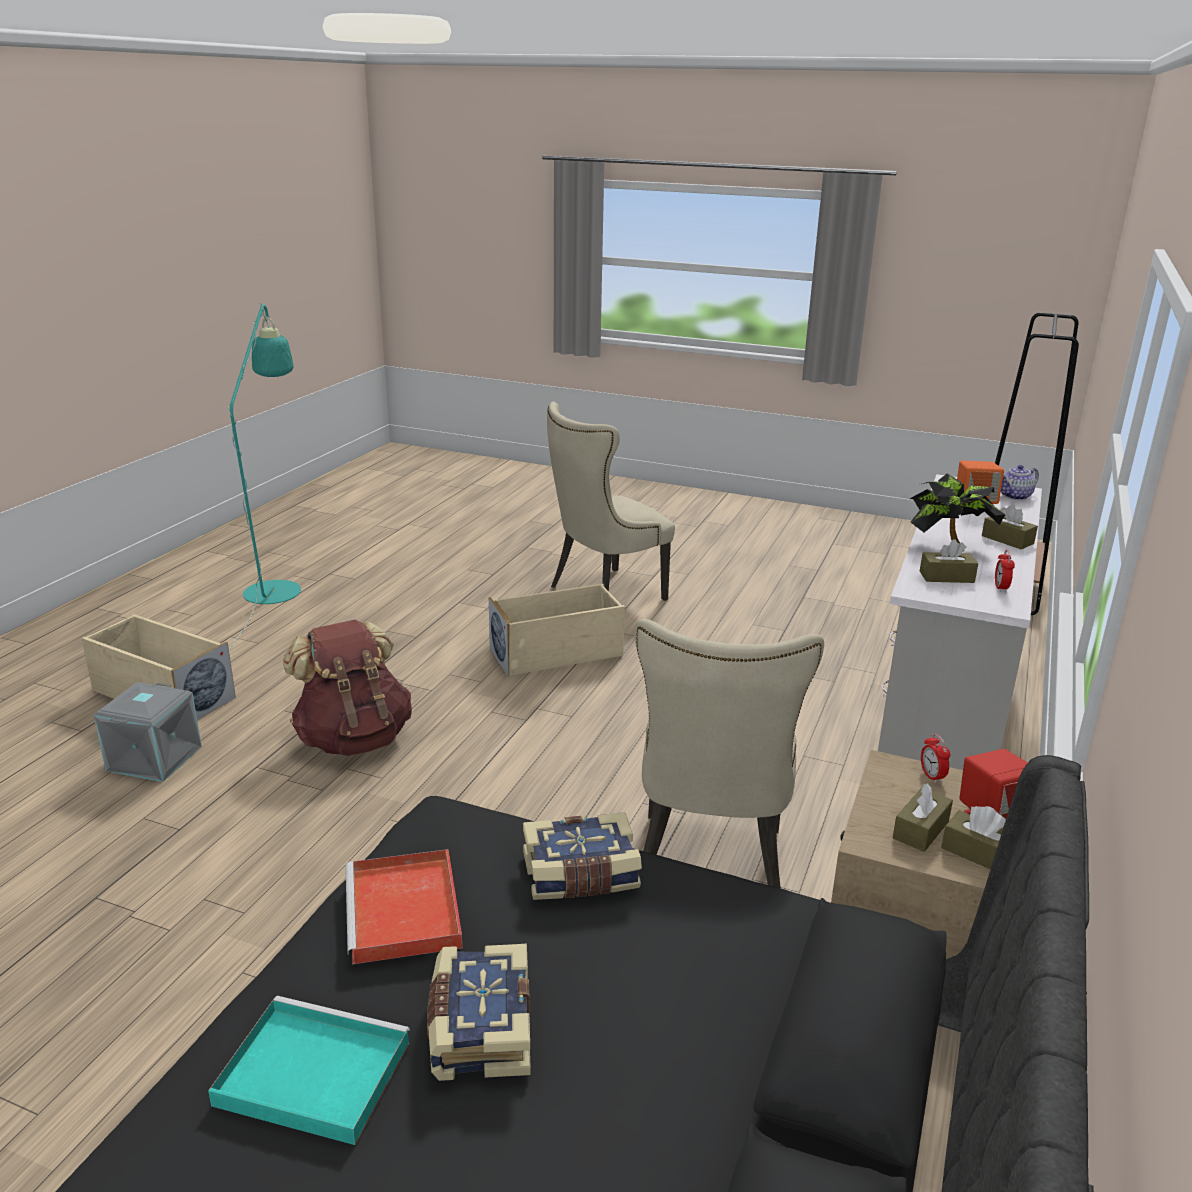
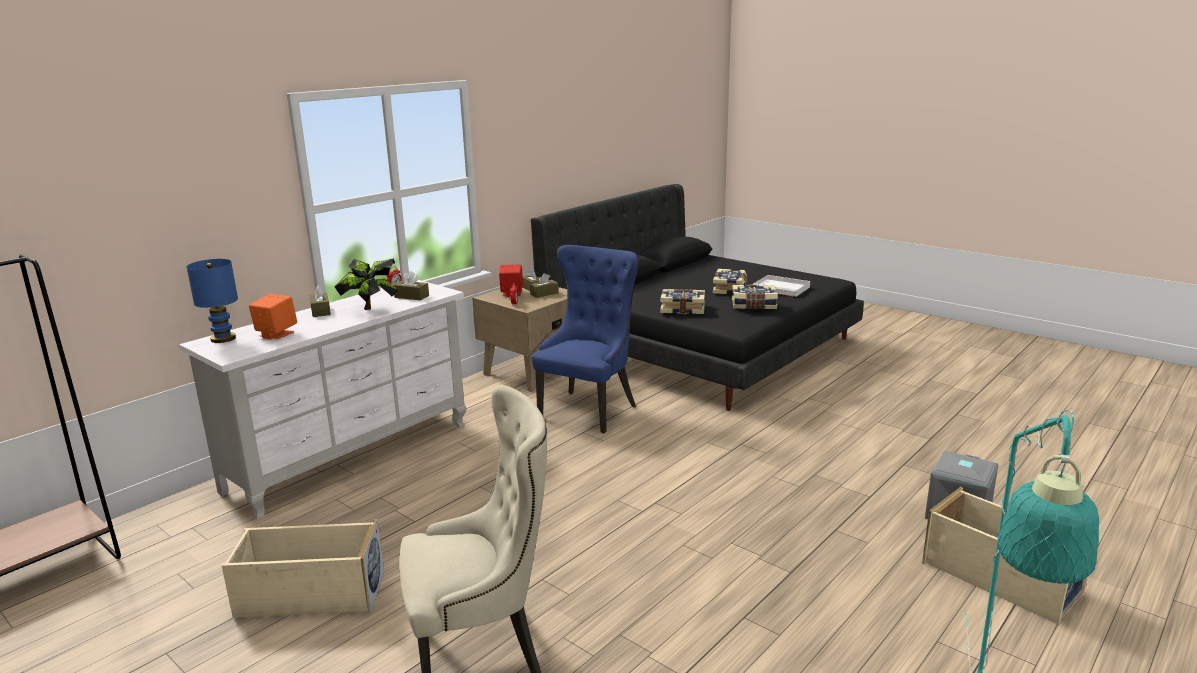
camera: 160 degrees left, 5 degrees down
turquoise tray [208,996,410,1145] -> white tray [753,275,810,297]
brown backpack [283,619,412,756] -> none
red tray [346,849,462,964] -> book [732,285,778,309]
beige storage box [489,584,625,678] -> beige storage box moved to [222,519,384,618]
beige chair [635,619,824,888] -> blue chair [532,245,638,433]
teapot [1001,465,1039,500] -> blue table lamp [187,259,238,343]

